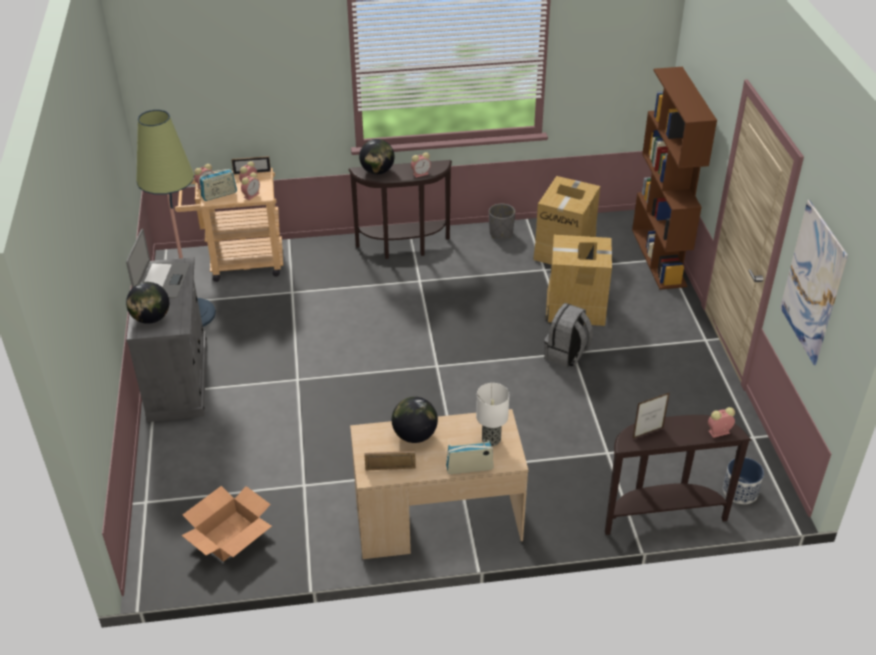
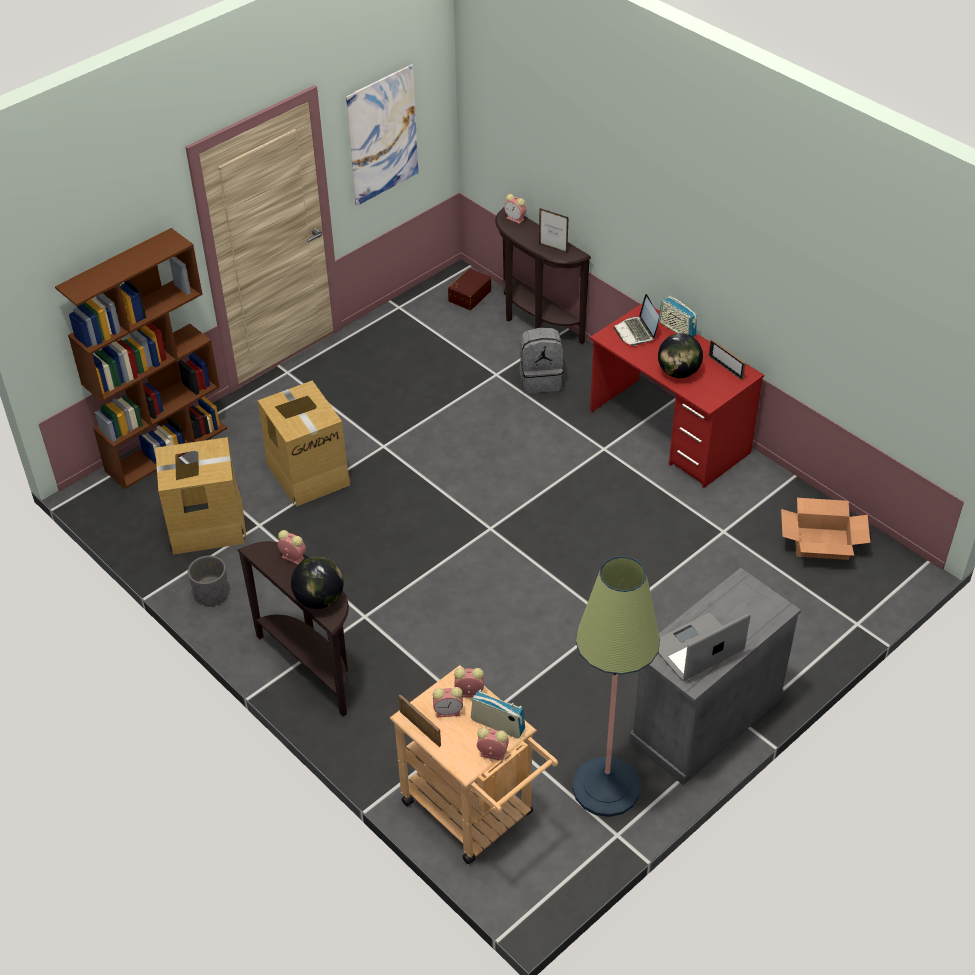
camera: 125 degrees left, 5 degrees up
globe [126,282,169,324] -> none
beige desk [350,409,529,559] -> red desk [590,303,764,488]
table lamp [476,383,509,446] -> laptop [613,294,659,346]
grey backpack [544,303,593,367] -> grey backpack moved to [519,328,564,393]
planter [723,458,764,504] -> brown storage box [448,268,491,310]

